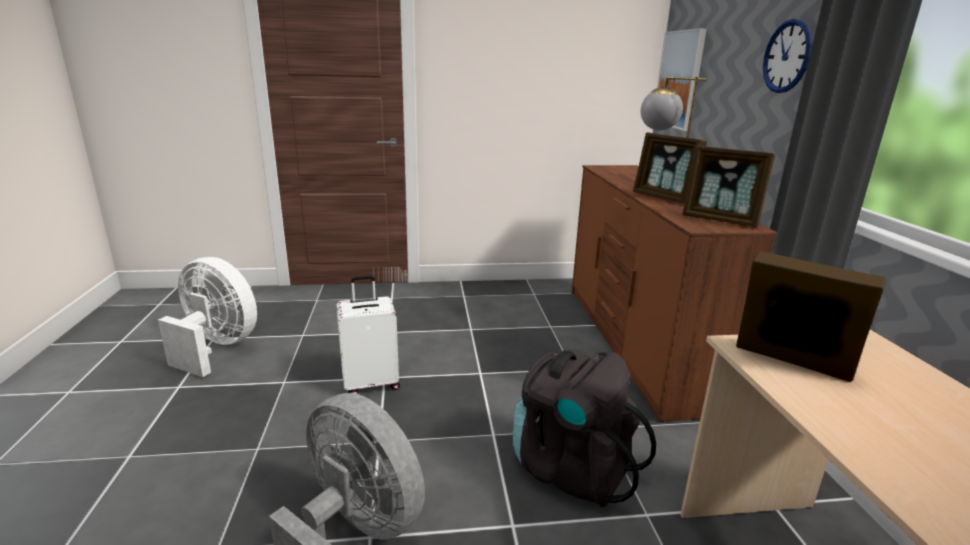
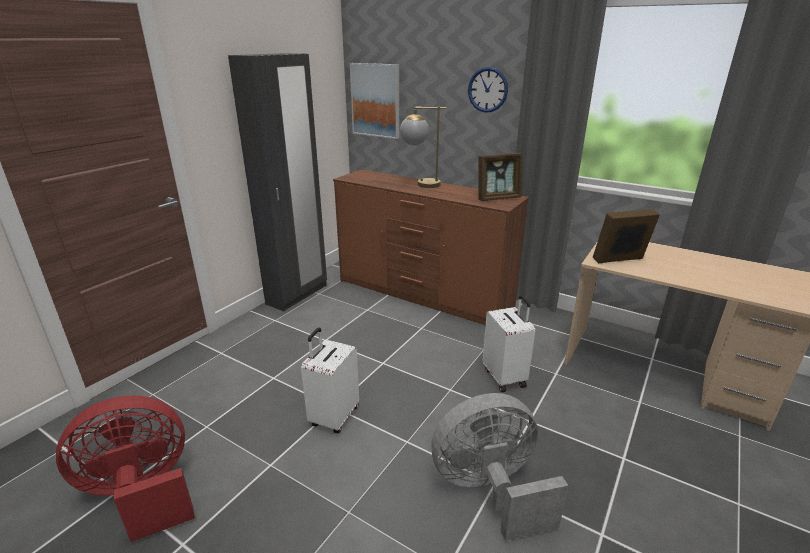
camera: 50 degrees left, 5 degrees up
white fan [158,257,257,377] -> red fan [56,395,195,542]
black backpack [513,350,656,508] -> white suitcase [483,295,535,392]
picture frame [633,132,707,204] -> none
none -> black wardrobe [228,53,327,311]

